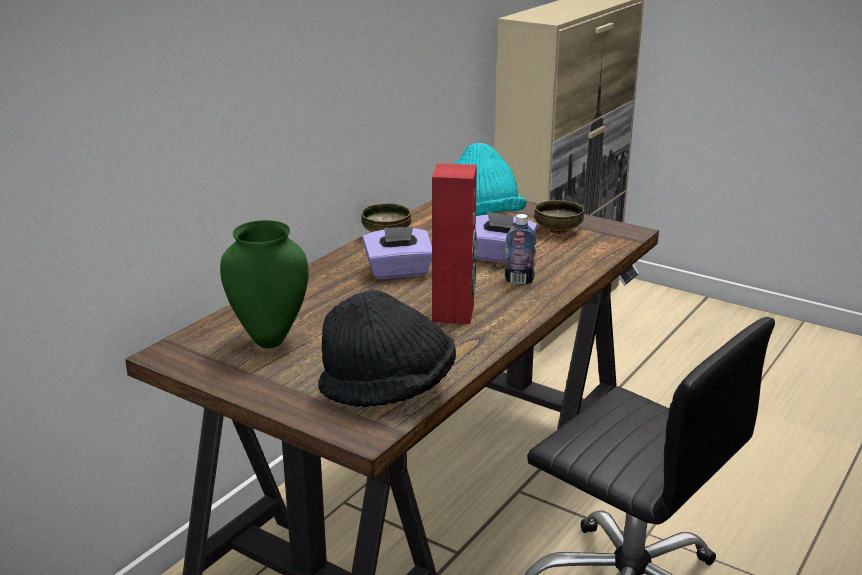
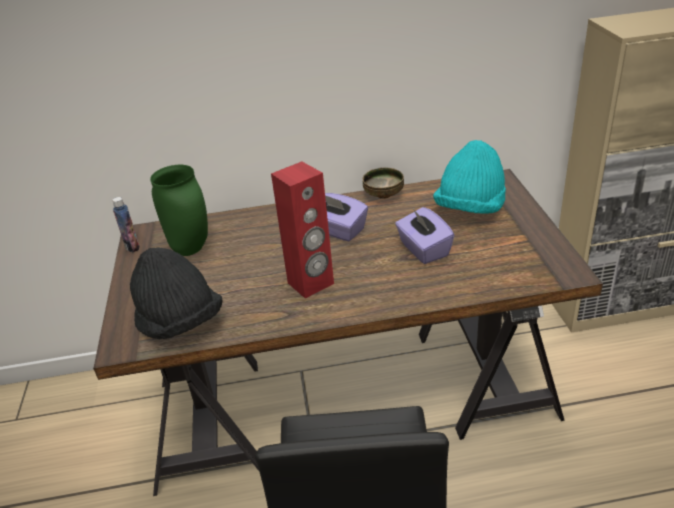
camera: 50 degrees right, 10 degrees up
bottle [505,214,537,284] -> bottle moved to [113,197,140,252]
bowl [534,200,584,234] -> none

